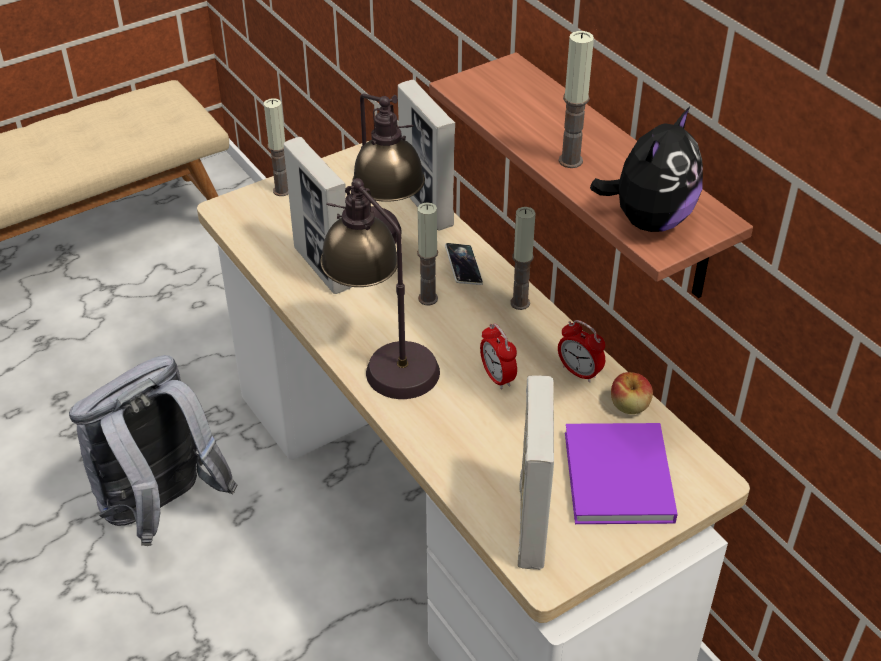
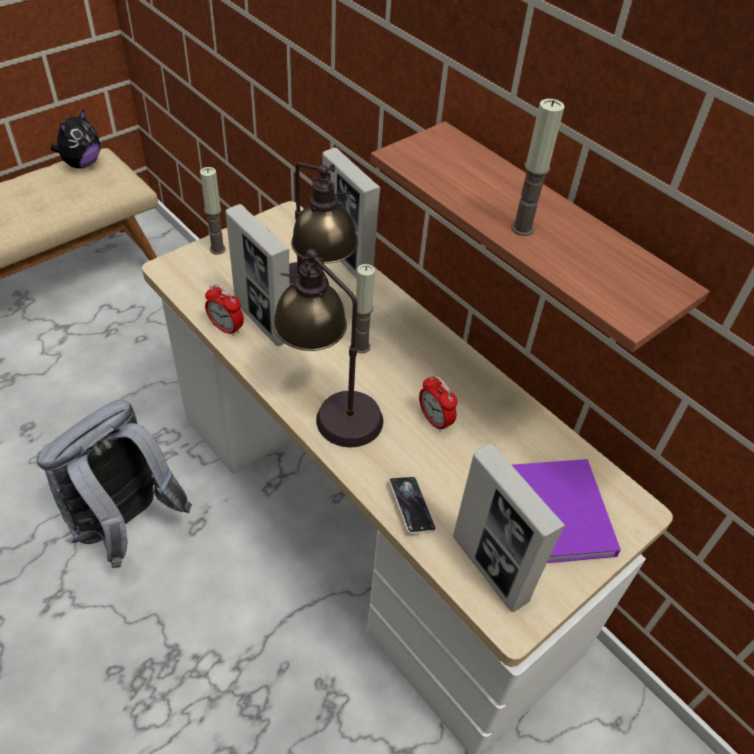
camera: 10 degrees left, 5 degrees up
phone [445,243,483,285] -> phone moved to [389,477,436,534]
candle [510,207,535,310] -> none
picture frame [518,376,554,570] -> picture frame turned 150 degrees clockwise [453,443,565,612]
alarm clock [558,320,605,383] -> alarm clock moved to [205,284,244,337]
plush toy [590,107,703,232] -> plush toy moved to [51,109,100,168]
apple [611,372,653,414] -> none

